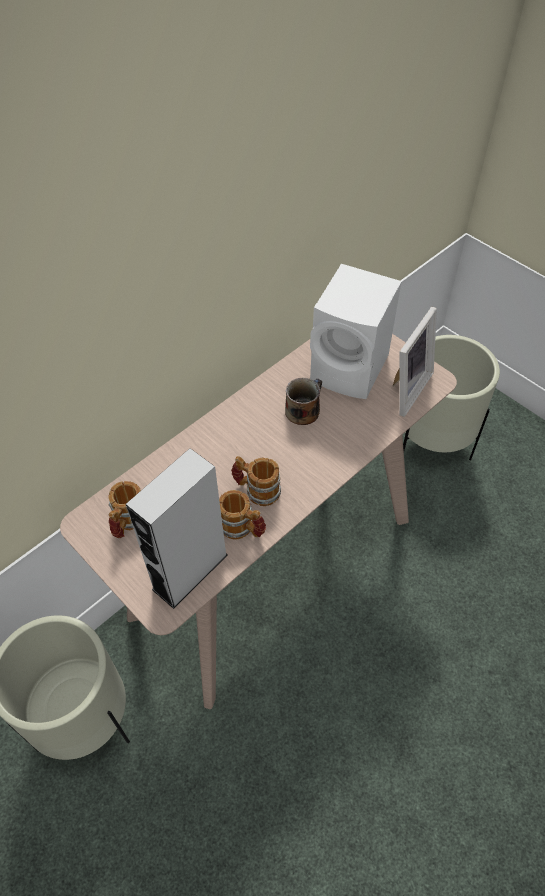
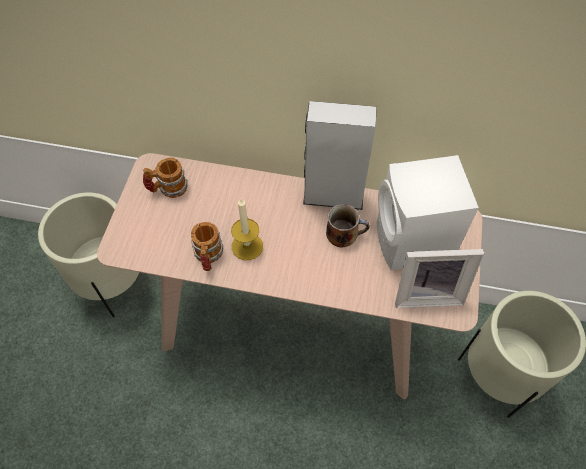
camera: 55 degrees right, 5 degrees up
grey speaker [126,448,228,609] -> grey speaker moved to [303,101,377,210]
mug [231,456,281,506] -> candle [231,198,263,260]

